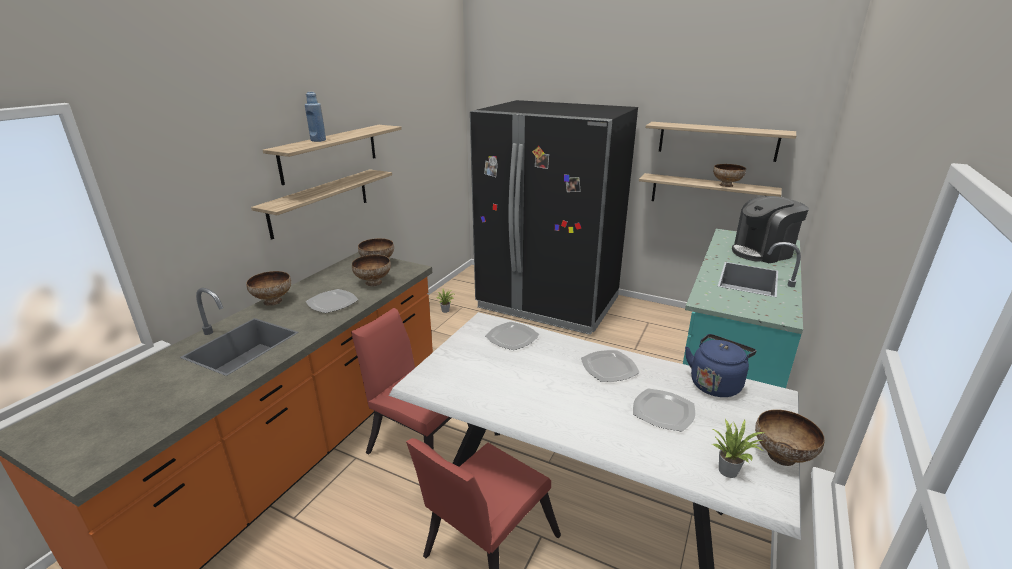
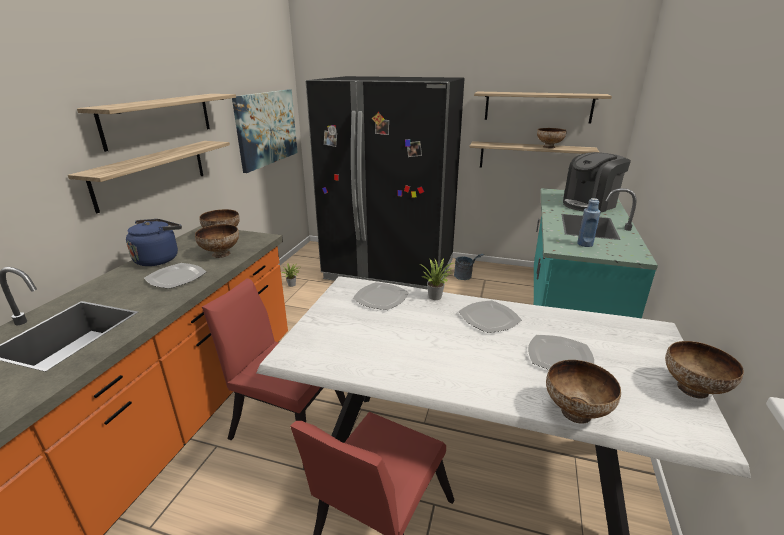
camera: 10 degrees left, 0 degrees up
bowl [246,271,291,306] -> bowl moved to [546,360,621,424]
blue bottle [305,92,326,142] -> blue bottle moved to [577,198,601,247]
blue kettle [685,334,757,397] -> blue kettle moved to [126,219,182,266]
potted plant [711,419,766,478] -> potted plant moved to [420,258,454,300]
none -> picture [232,89,298,173]
none -> grey bucket [454,254,484,280]

